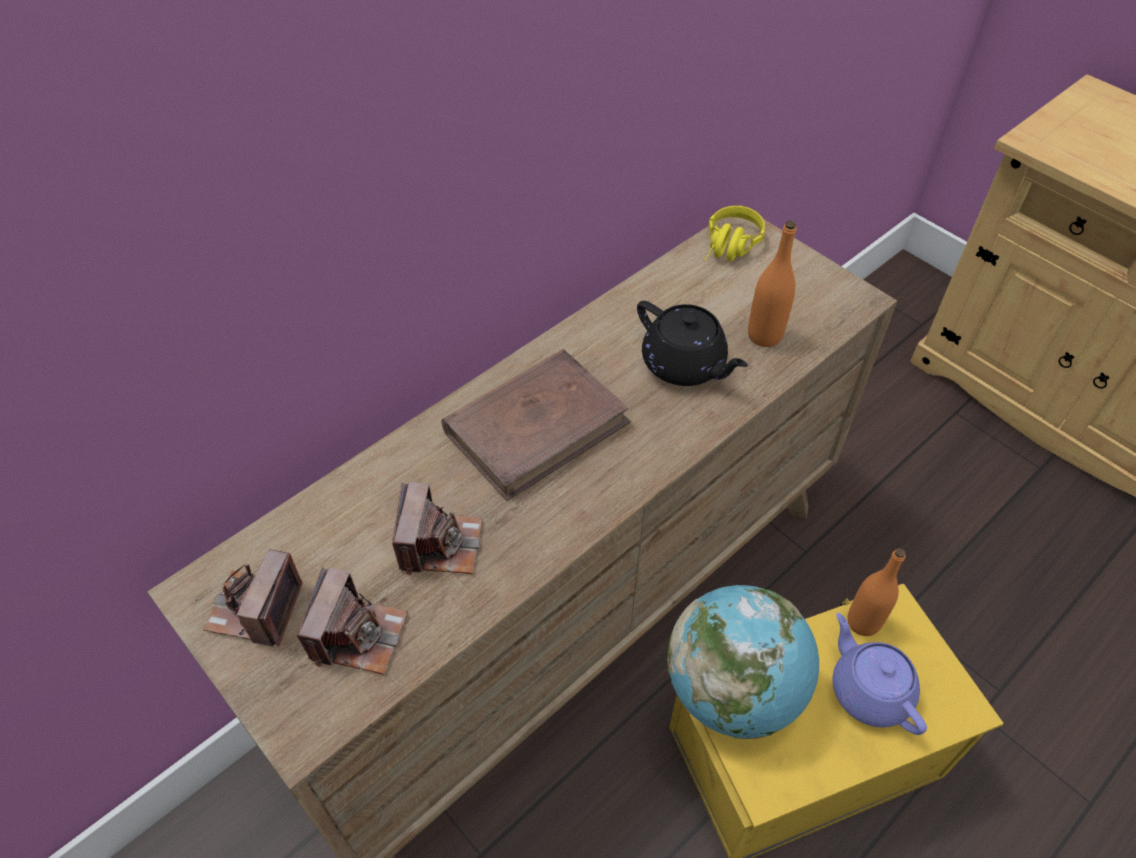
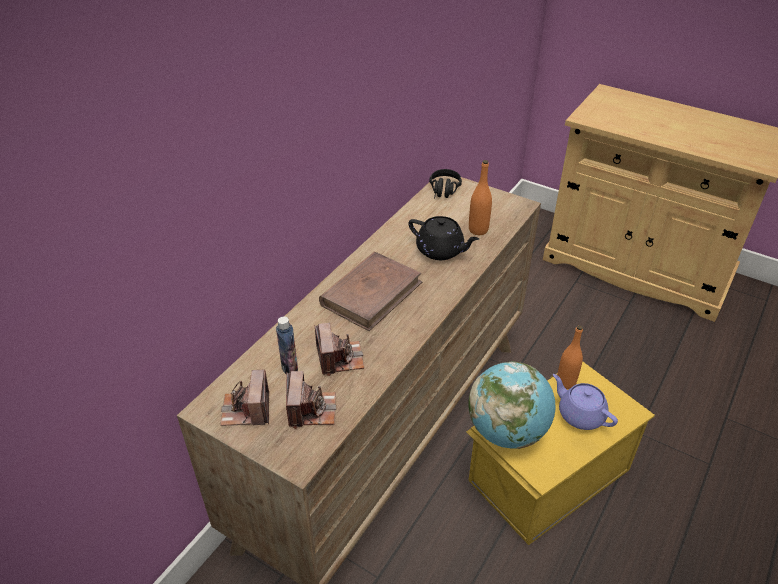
camera: 15 degrees left, 10 degrees down
yellow headphones [704,206,765,262] -> black headphones [429,169,462,199]
none -> bottle [276,316,298,374]

